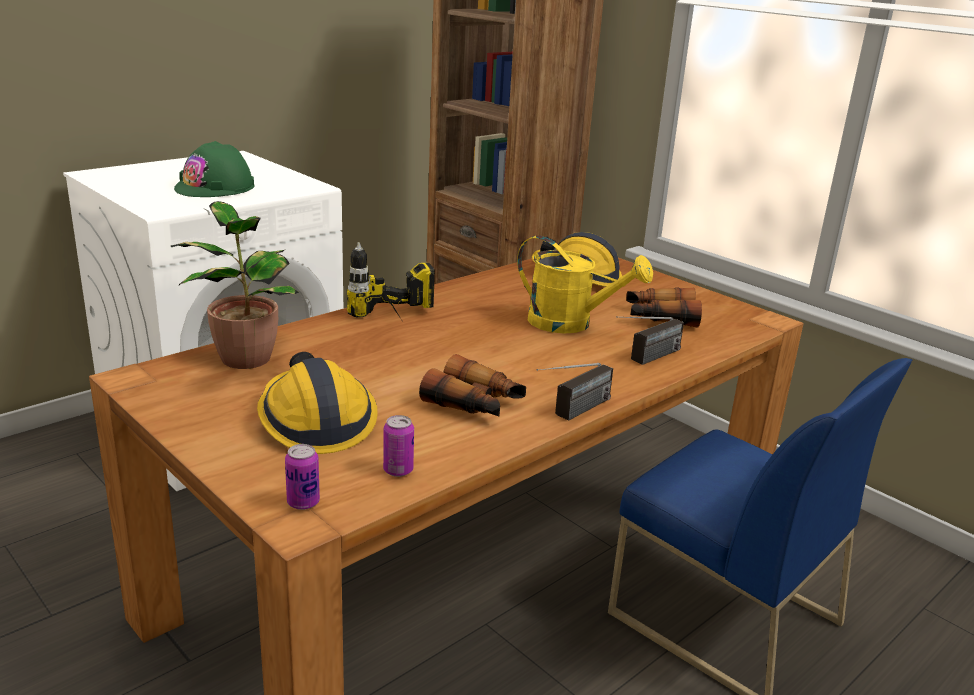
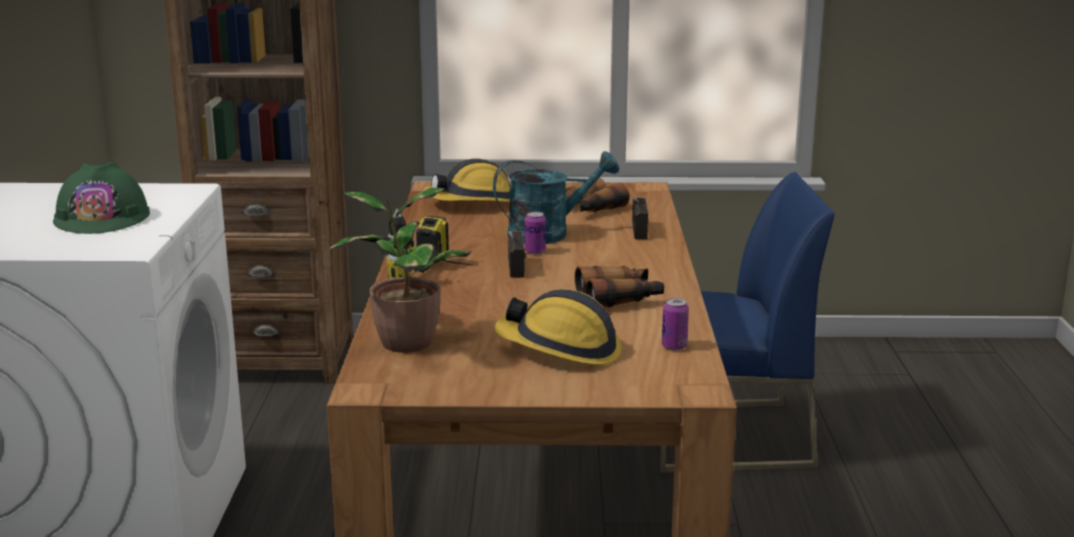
camera: 45 degrees left, 5 degrees down
can [285,444,320,510] -> can moved to [525,212,546,254]
yellow watering can [517,236,653,334] -> turquoise watering can [493,151,619,244]
radio [536,363,613,421] -> radio moved to [508,231,526,278]

